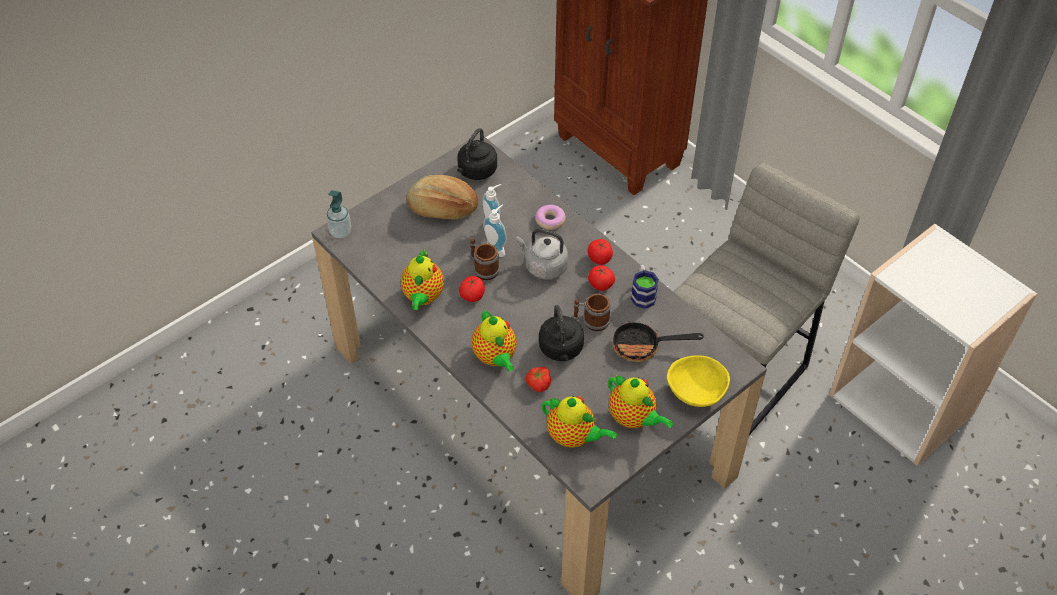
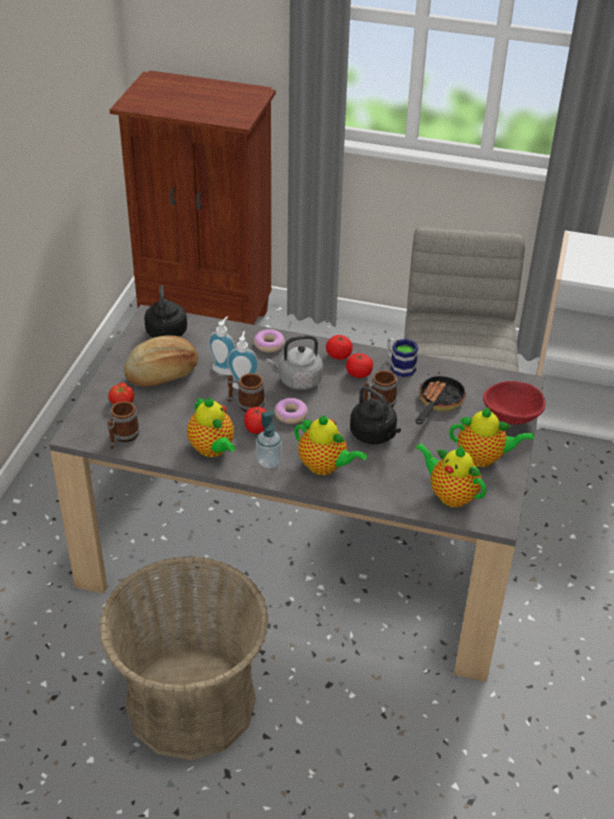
camera: 35 degrees left, 10 degrees down
soap dispenser [326,190,351,238] -> soap dispenser moved to [256,411,282,468]
tomato [526,366,551,392] -> tomato moved to [108,383,134,404]
teapot [541,396,617,448] -> teapot turned 135 degrees counterclockwise [415,443,486,507]
frying pan [613,316,704,362] -> frying pan turned 150 degrees clockwise [415,372,466,424]
yellow bowl [667,355,730,407] -> red bowl [483,381,545,425]
none -> basket [99,556,269,760]
none -> mug [107,401,140,449]
none -> donut [274,398,308,424]

